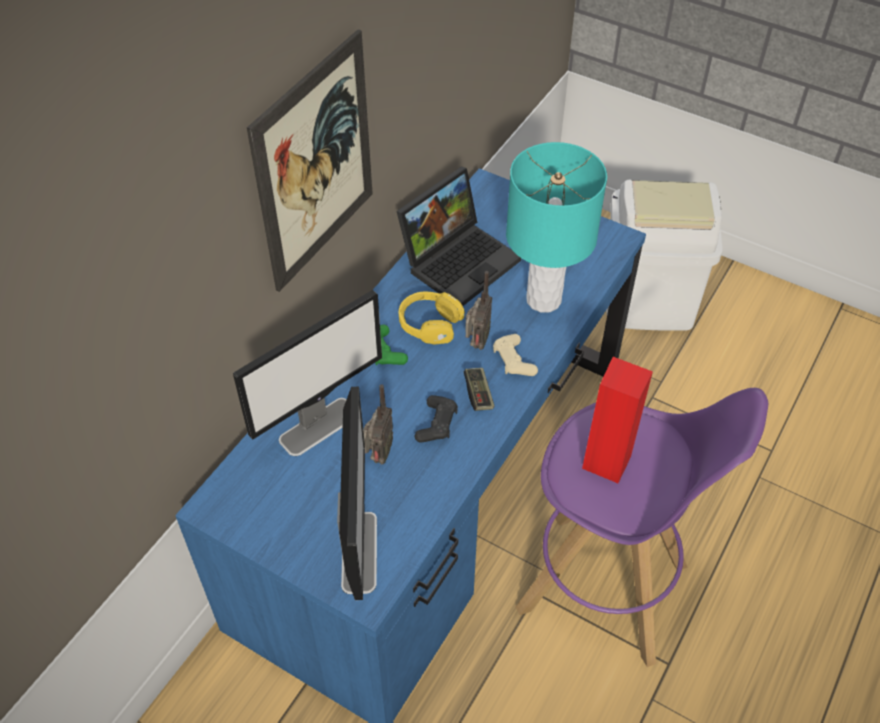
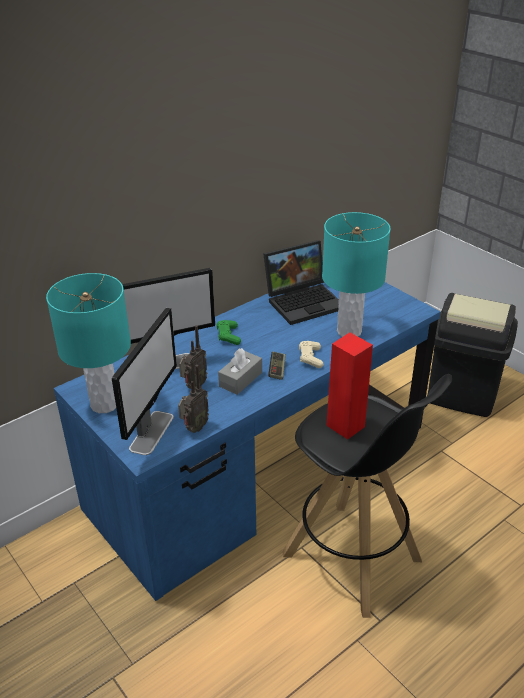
camera: 20 degrees right, 15 degrees down
picture [247,29,373,292] -> none
yellow headphones [398,291,465,345] -> none
black game controller [415,395,458,443] -> grey tissue box [218,348,262,395]
radio [465,271,492,350] -> radio moved to [178,365,209,433]
purple stool [516,388,768,667] -> black stool [282,374,452,618]
white trash can [606,180,723,331] -> black trash can [428,293,518,417]
none -> turquoise table lamp [46,273,131,413]

